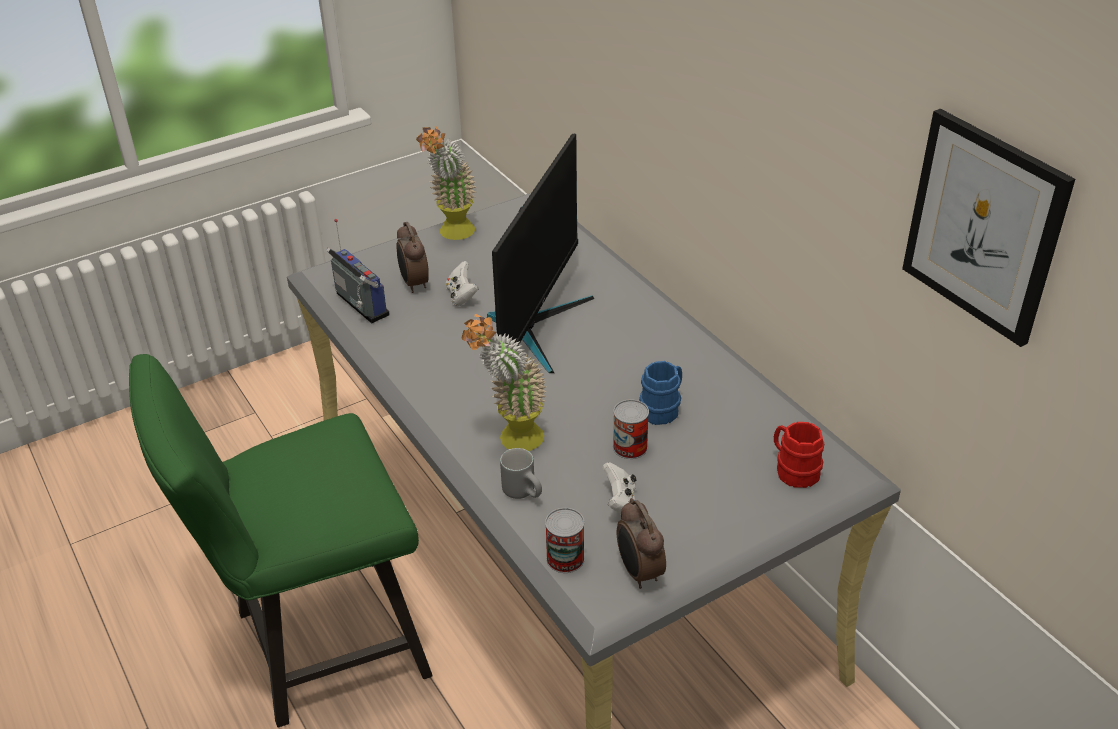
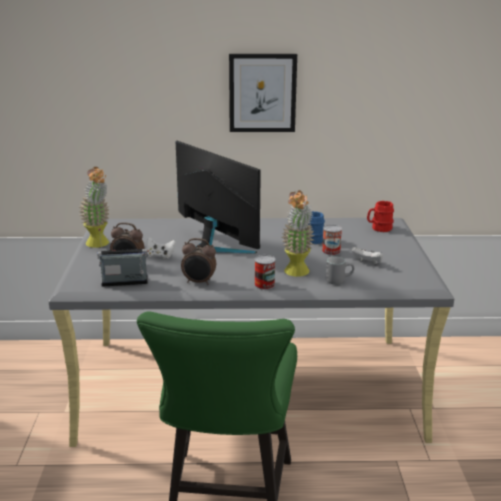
camera: 60 degrees left, 15 degrees down
can [545,508,585,573] -> can moved to [254,255,276,290]
alarm clock [617,498,666,589] -> alarm clock moved to [181,238,216,285]
picture [902,109,1075,347] -> picture moved to [229,54,297,132]

